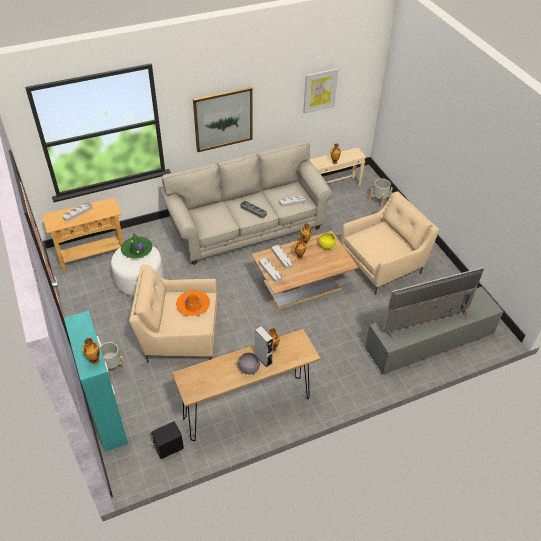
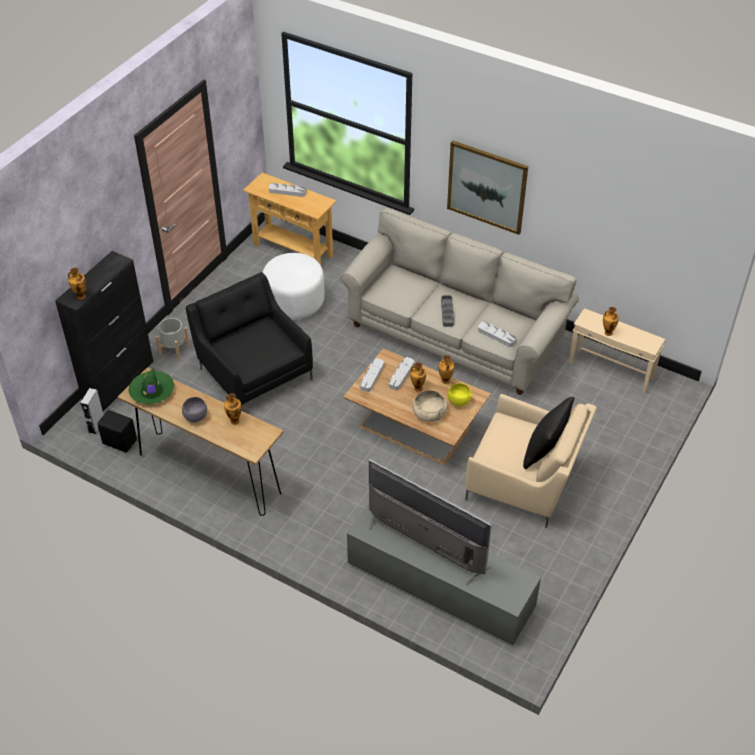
camera: 55 degrees right, 0 degrees up
turquoise cabinet [64,311,128,452] -> black cabinet [55,251,153,411]
green hat [121,233,152,258] -> green hat moved to [128,368,174,404]
beige armchair [129,264,218,363] -> black armchair [186,272,313,406]
orange hat [176,290,210,316] -> none
grey speaker [255,326,273,367] -> grey speaker moved to [80,388,103,434]
picture [303,68,338,114] -> none
grey planter [369,179,393,208] -> none
none -> beige bowl [412,391,447,422]
none -> black pillow [523,397,574,469]

